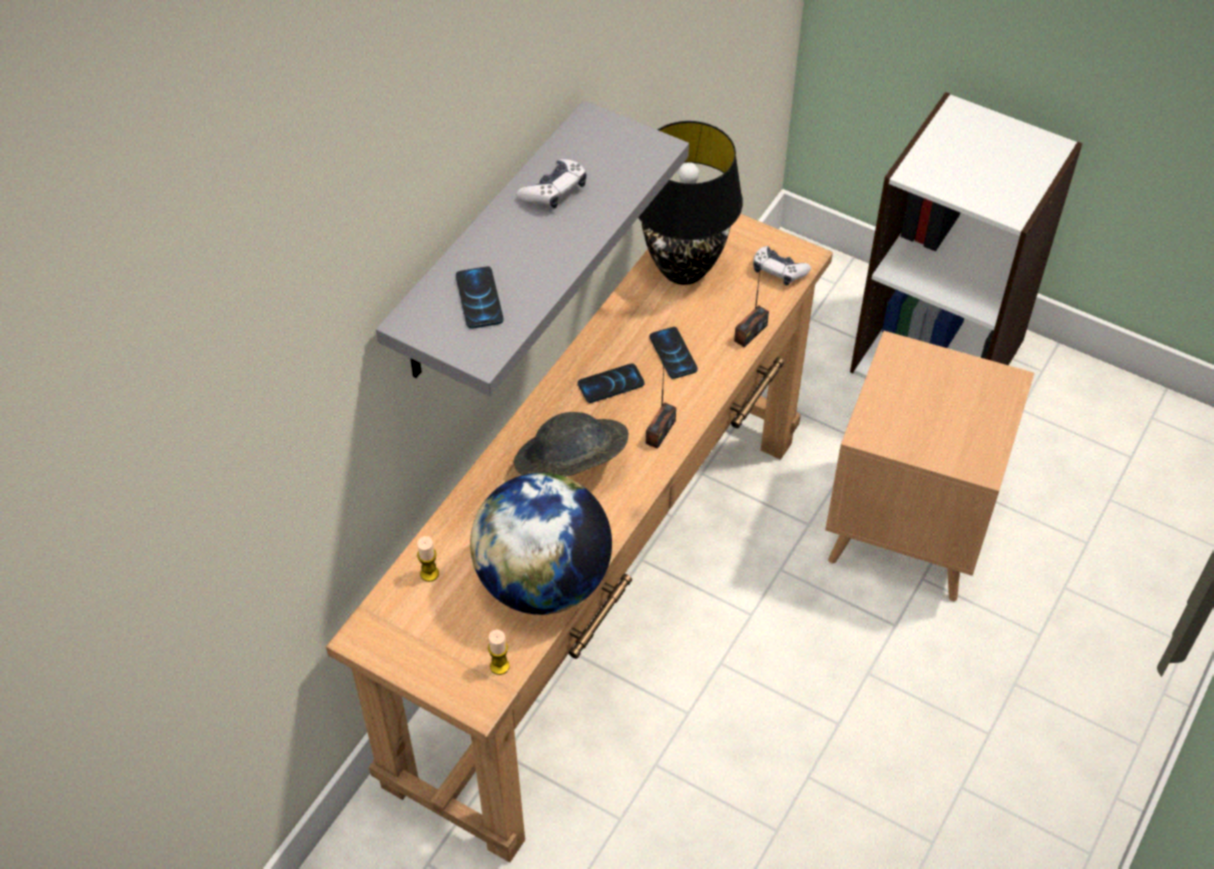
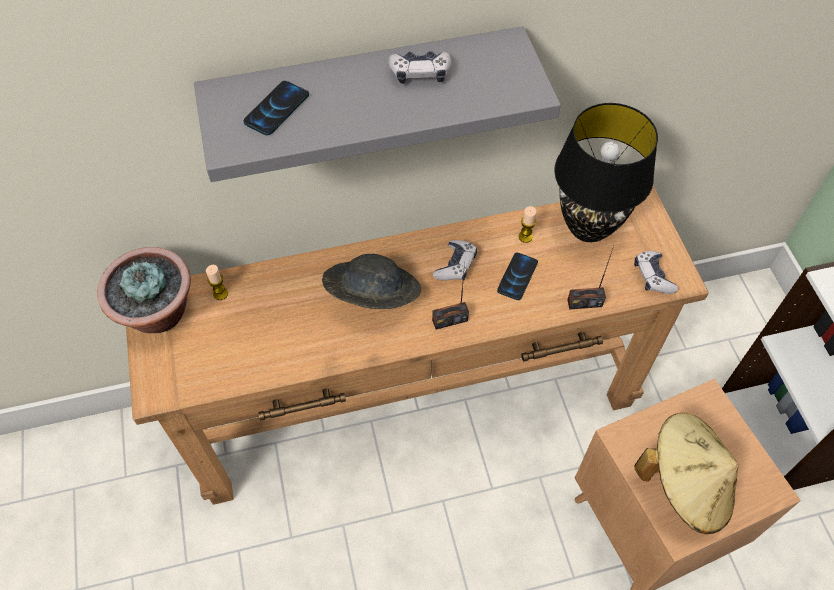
camera: 45 degrees right, 5 degrees up
globe [470,473,612,615] -> none
candle [488,630,510,675] -> candle moved to [519,206,536,243]
phone [578,364,645,403] -> game controller [433,240,477,280]
none -> potted plant [97,247,191,333]
none -> beige hat [634,413,739,534]

